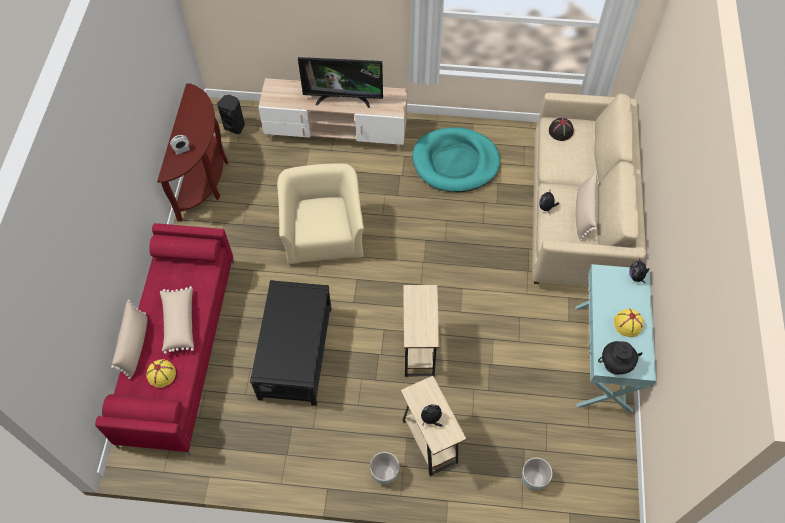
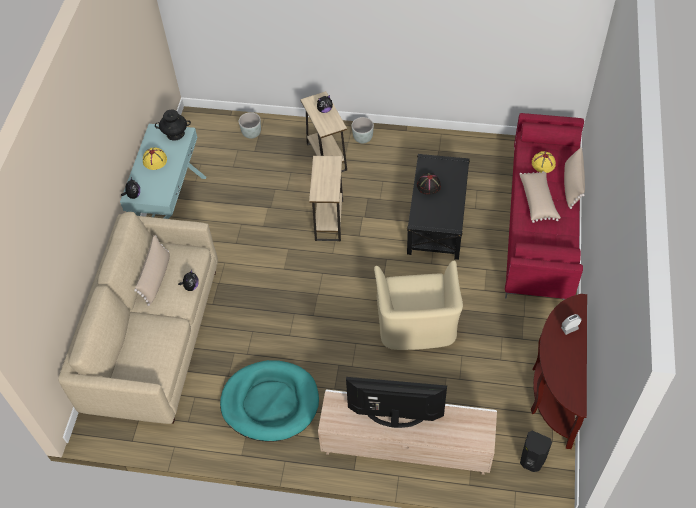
camera: 175 degrees left, 5 degrees down
black hat [549,118,574,141] -> black hat moved to [417,173,441,195]

